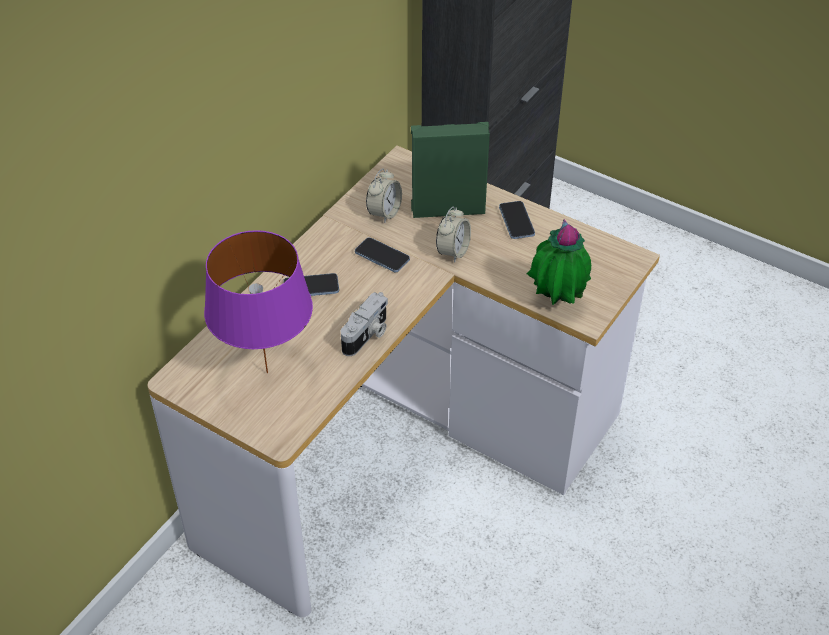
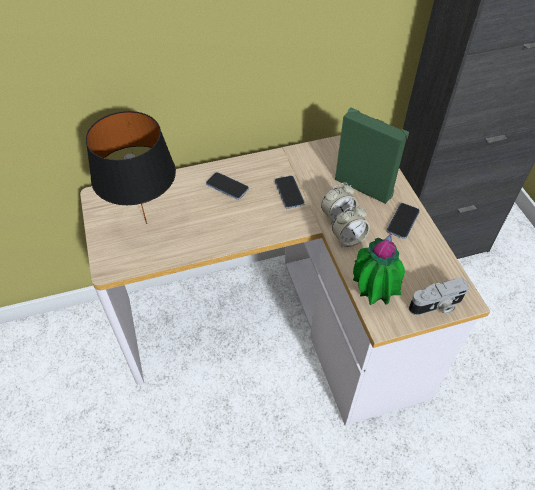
camera: 40 degrees right, 5 degrees up
purple table lamp [204,230,313,373] -> black table lamp [86,111,176,224]
camera [341,292,388,356] -> camera moved to [409,278,469,315]
alarm clock [366,168,402,223] -> alarm clock moved to [332,205,370,248]

